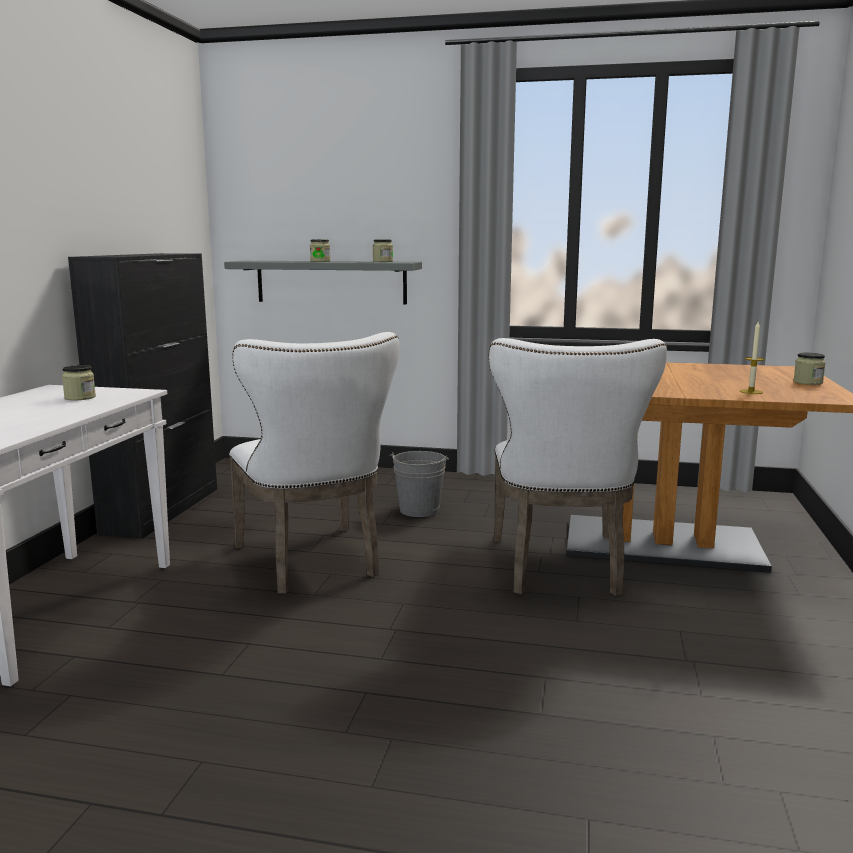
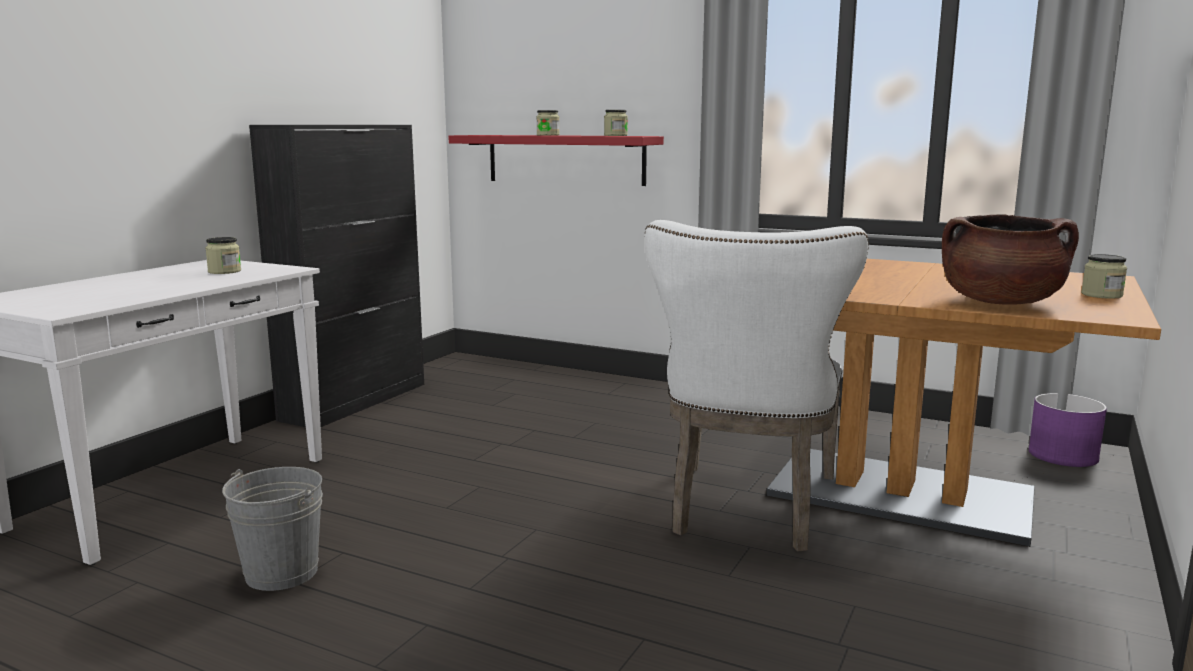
camera: 15 degrees right, 0 degrees up
grey shelf [224,261,422,304] -> red shelf [448,135,664,186]
white chair [229,332,399,594] -> none
grey bucket [389,451,449,517] -> grey bucket moved to [222,467,323,591]
candle [740,322,765,394] -> brown cooking pot [942,214,1079,305]
none -> purple planter [1028,393,1107,467]

